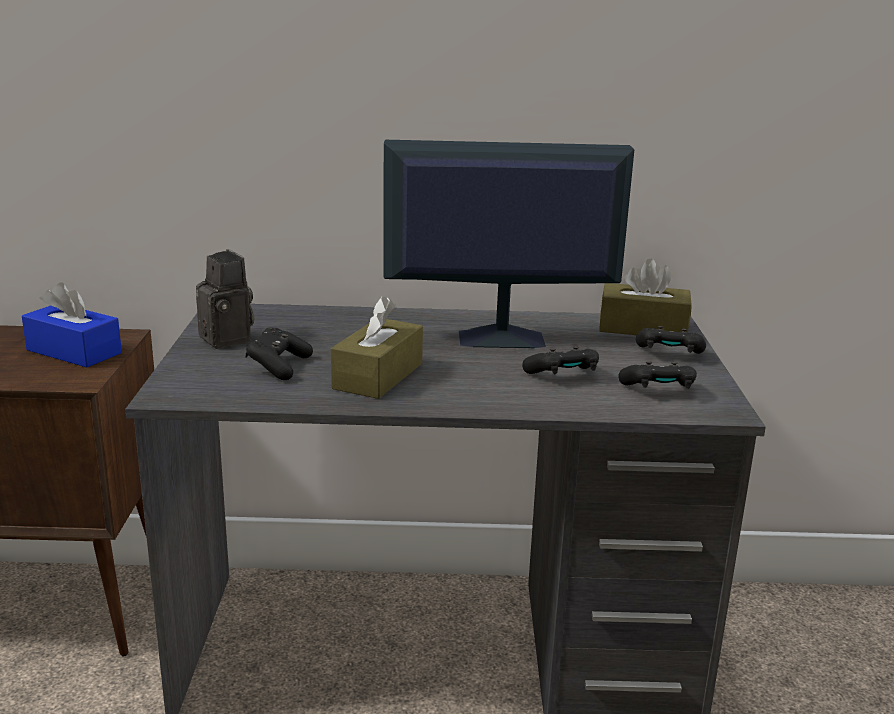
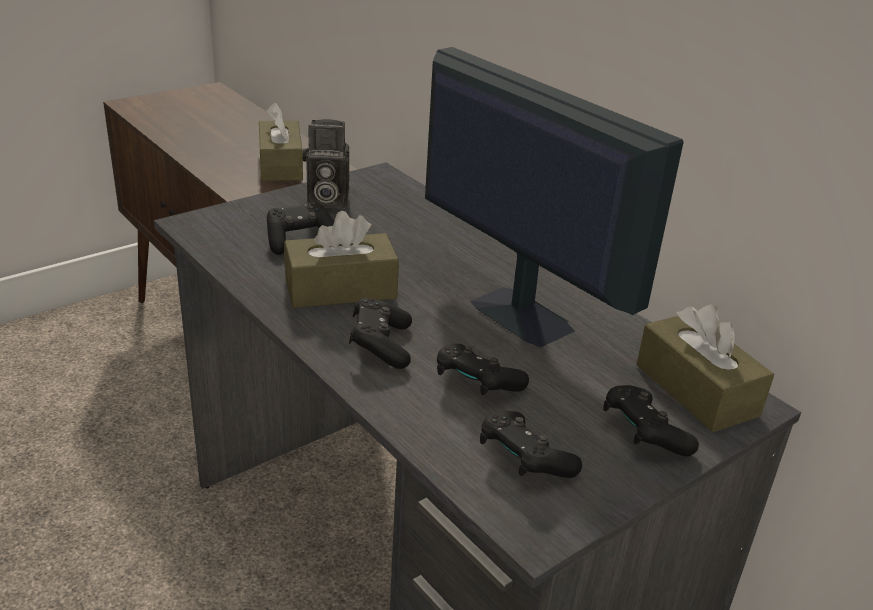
camera: 50 degrees right, 10 degrees up
blue tissue box [22,282,122,367] -> brown tissue box [259,103,303,181]
camera [196,249,254,349] -> camera turned 75 degrees clockwise [303,119,349,209]
none -> black game controller [349,298,412,369]

